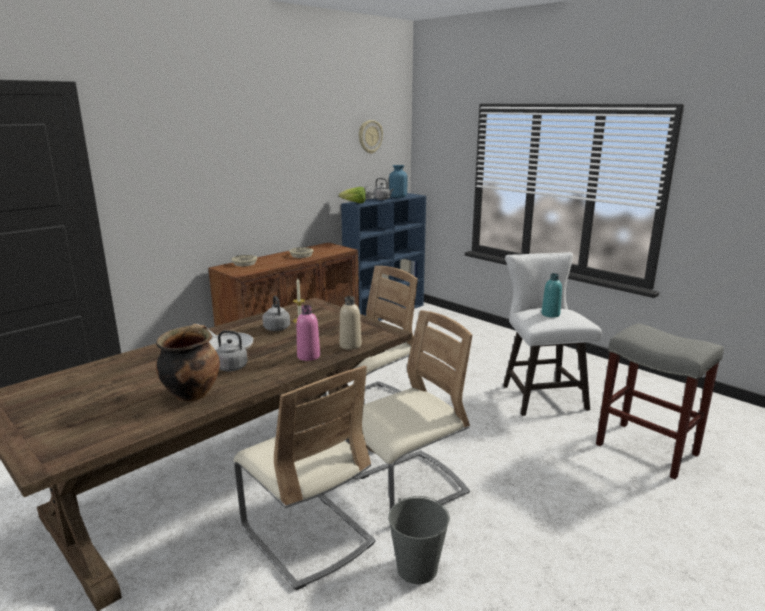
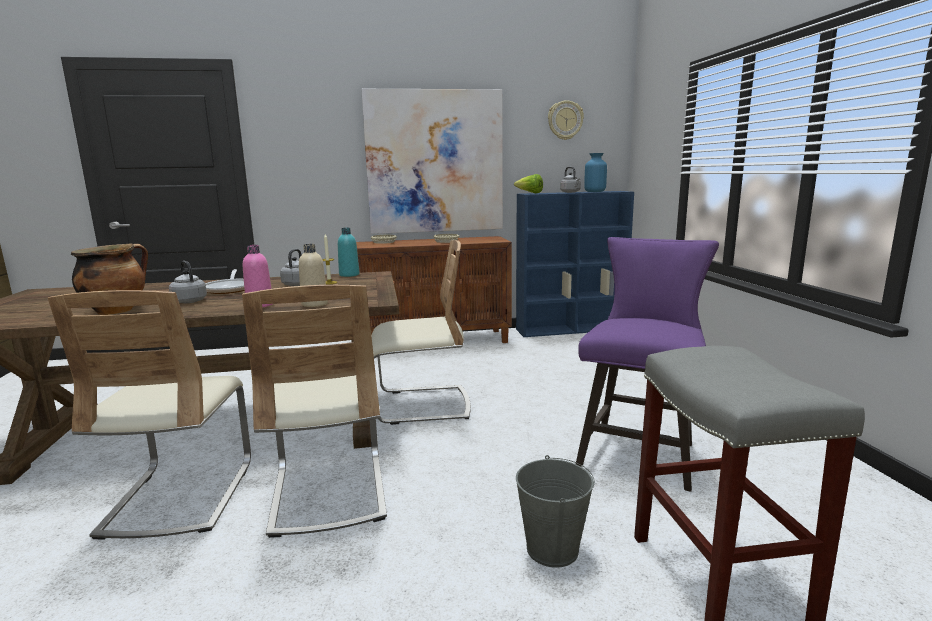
camera: 35 degrees right, 5 degrees down
beige chair [346,310,472,510] -> beige chair turned 75 degrees clockwise [242,285,387,538]
grey bucket [388,496,450,584] -> grey bucket moved to [516,455,595,568]
white stool [503,252,602,416] -> purple stool [576,237,719,492]
turquoise bottle [541,273,562,317] -> turquoise bottle moved to [338,228,360,277]
none -> picture [361,89,503,234]

